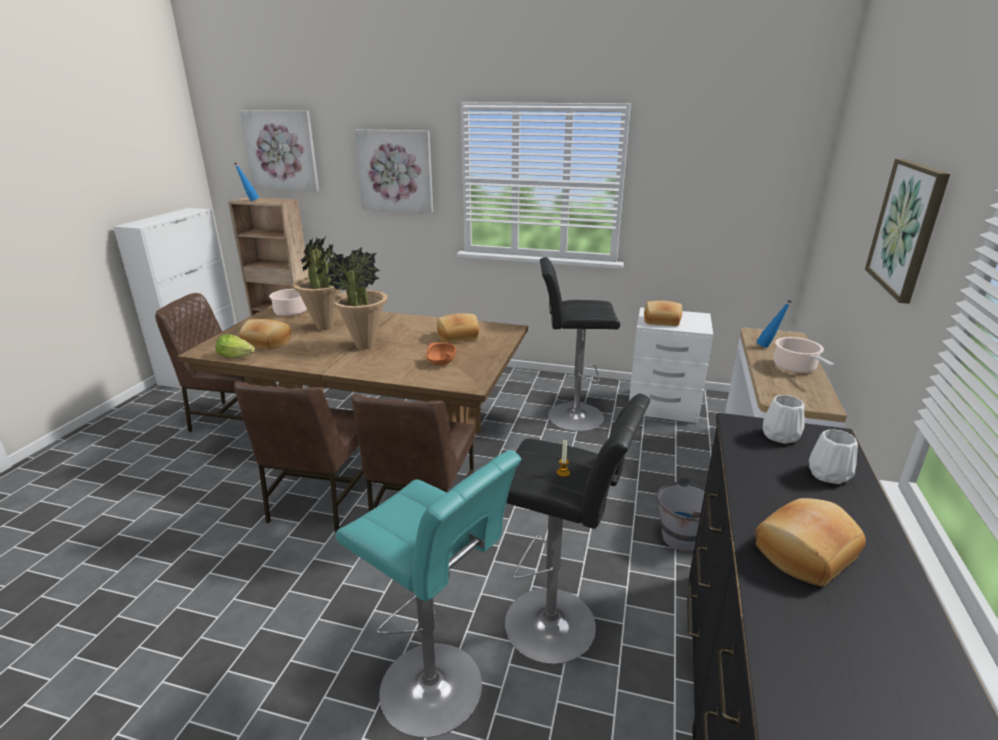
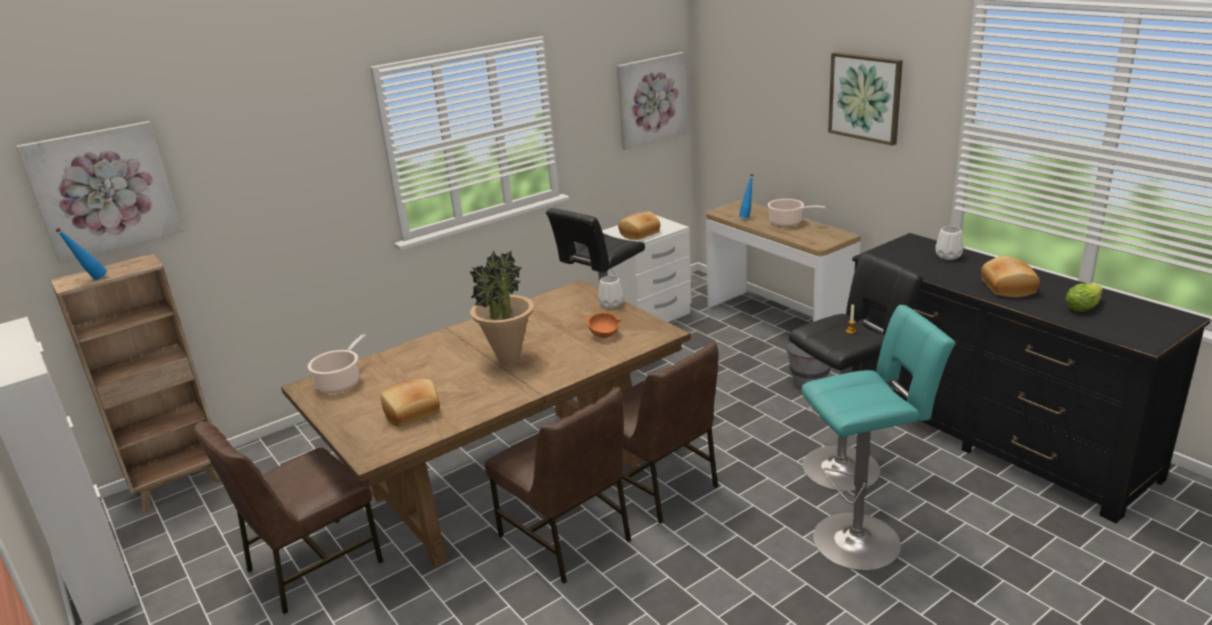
camera: 50 degrees left, 0 degrees up
lettuce [216,334,255,358] -> lettuce moved to [1065,284,1103,312]
potted plant [293,236,341,330] -> none
picture [354,129,433,213] -> picture moved to [617,52,687,150]
bread [437,313,479,343] -> none
white vase [762,395,804,444] -> white vase moved to [598,276,624,309]

